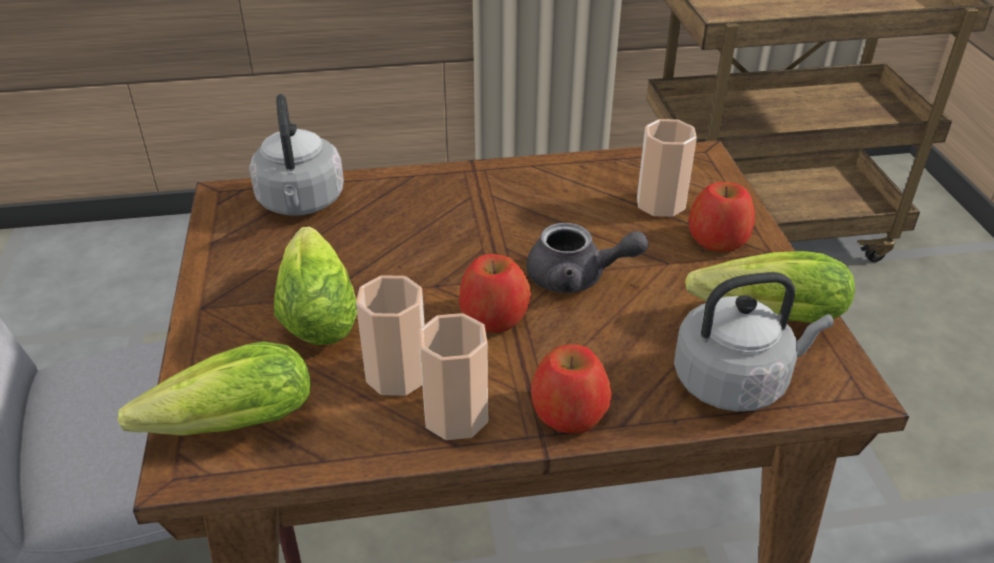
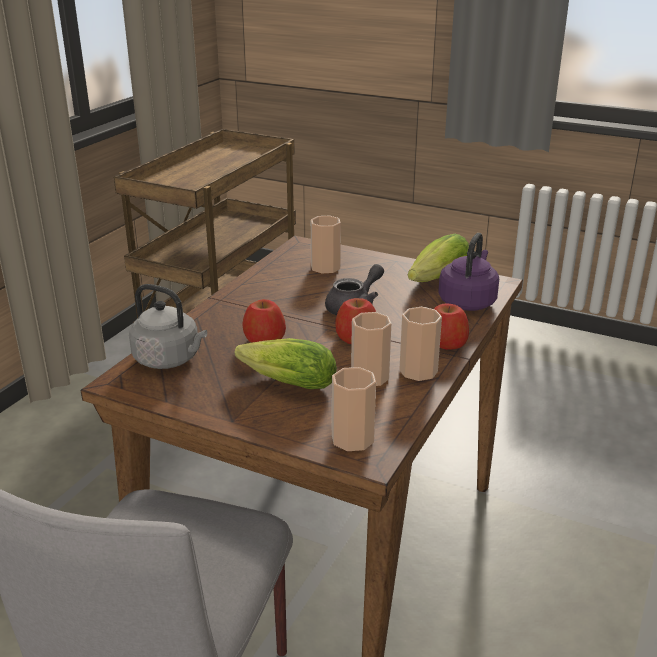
camera: 55 degrees left, 10 degrees down
lettuce [118,341,311,436] -> cup [332,367,376,451]
grey kettle [674,272,834,412] -> purple kettle [438,233,499,311]
apple [689,182,755,252] -> apple moved to [242,299,286,343]

